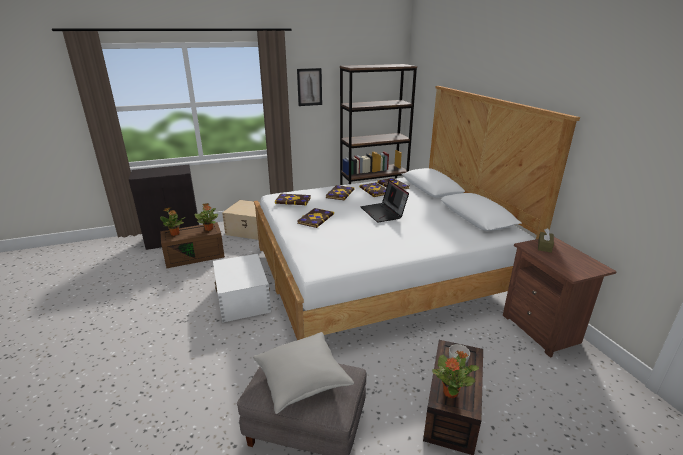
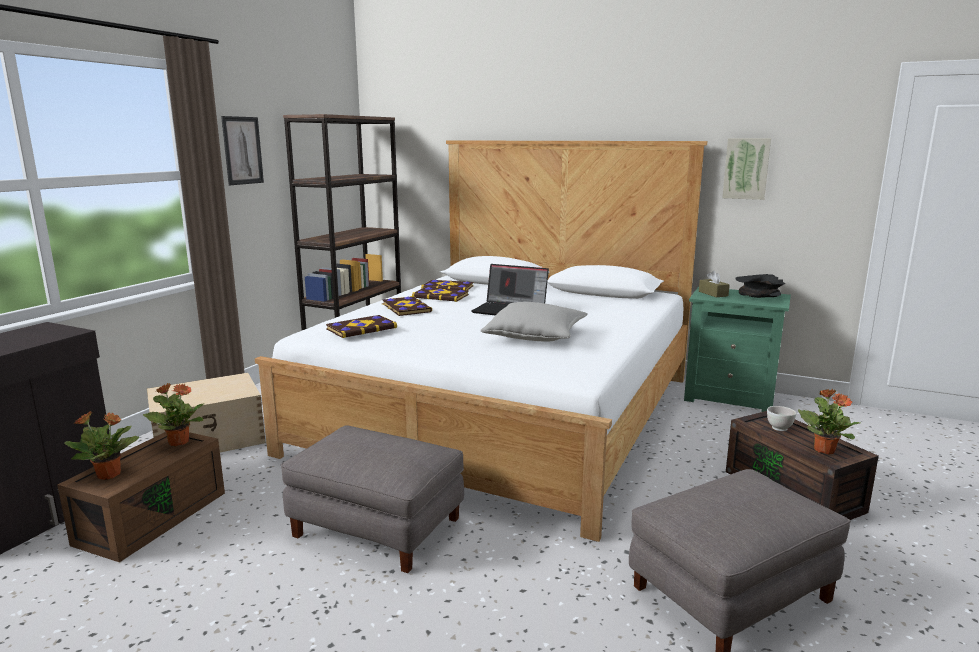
camera: 45 degrees left, 10 degrees down
white storage box [213,253,271,323] -> grey ottoman [281,425,464,573]
grey pillow [253,332,354,414] -> grey pillow moved to [480,302,588,342]
book [297,208,334,228] -> none
brown nightstand [503,237,617,358] -> green nightstand [684,286,791,412]
none -> picture [722,138,771,200]
none -> black bowl [735,274,785,298]

